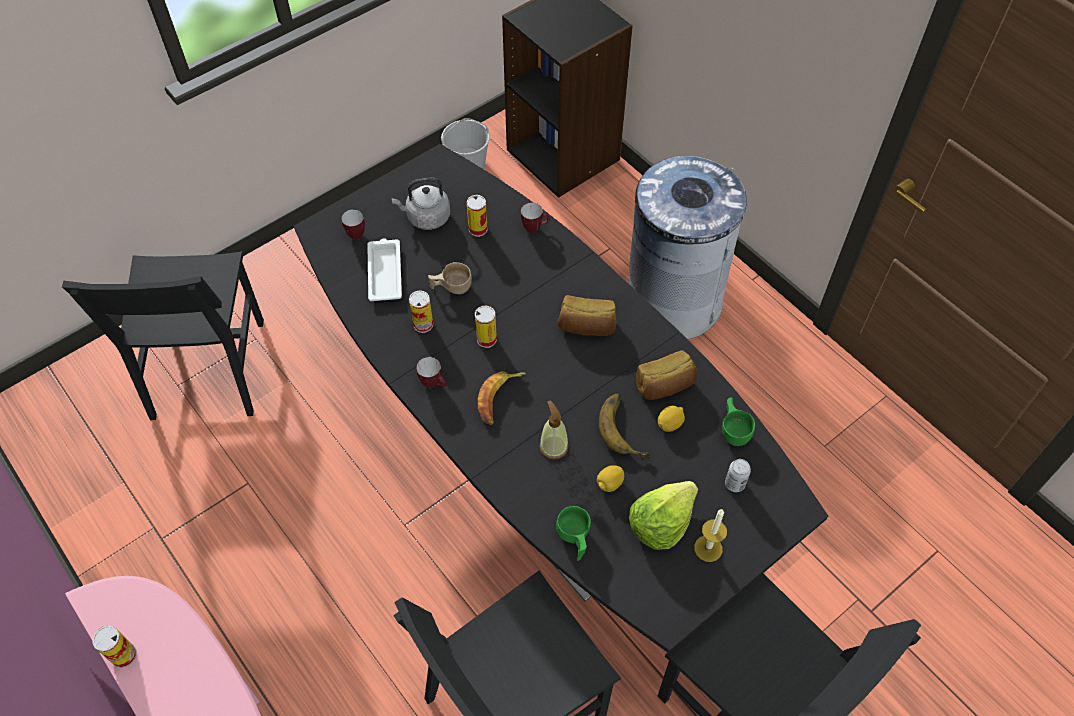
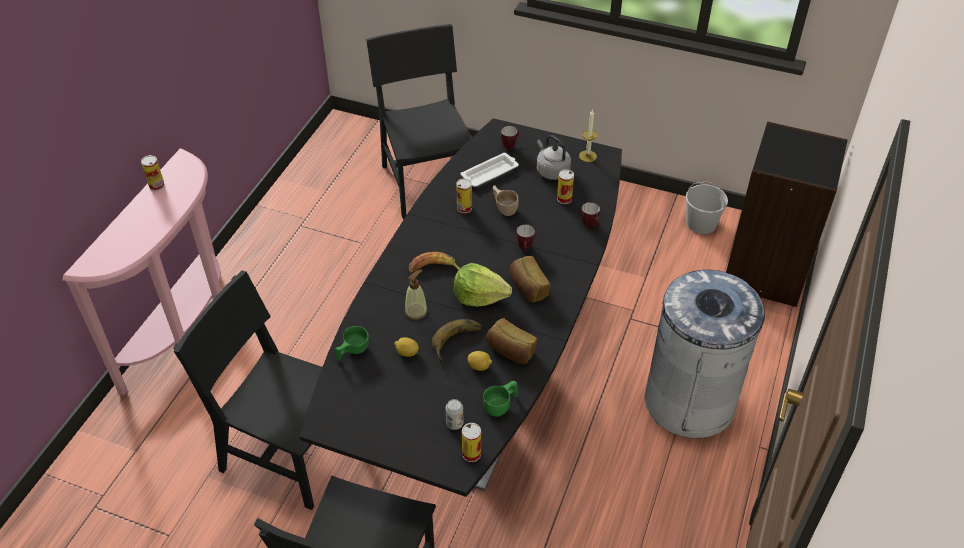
camera: 60 degrees right, 10 degrees down
black chair [62,251,264,420] -> black chair turned 105 degrees clockwise [366,24,472,219]
mug [416,357,447,388] -> mug moved to [516,224,535,251]
can [475,306,497,348] -> can moved to [462,423,481,462]
lettuce [629,481,698,550] -> lettuce moved to [454,263,512,307]
candle [694,509,727,562] -> candle moved to [579,110,598,162]

